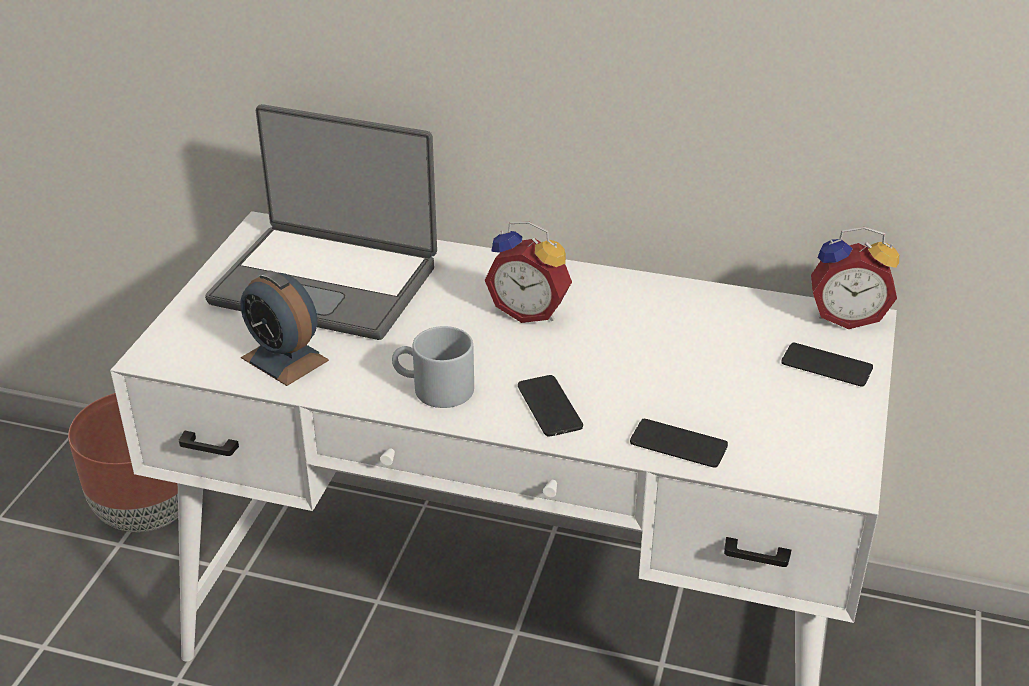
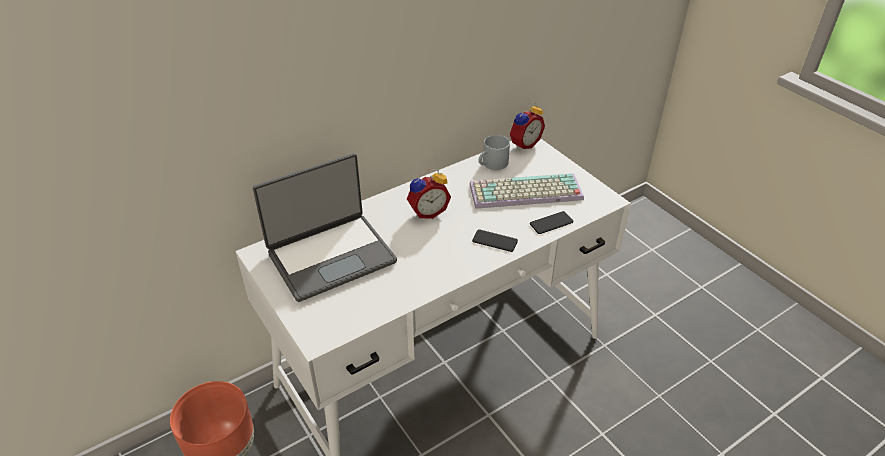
camera: 50 degrees left, 5 degrees up
alarm clock [240,270,329,386] -> none
grey mug [392,326,474,408] -> grey mug moved to [479,135,510,170]
phone [781,342,873,387] -> none
none -> keyboard [469,173,584,209]

